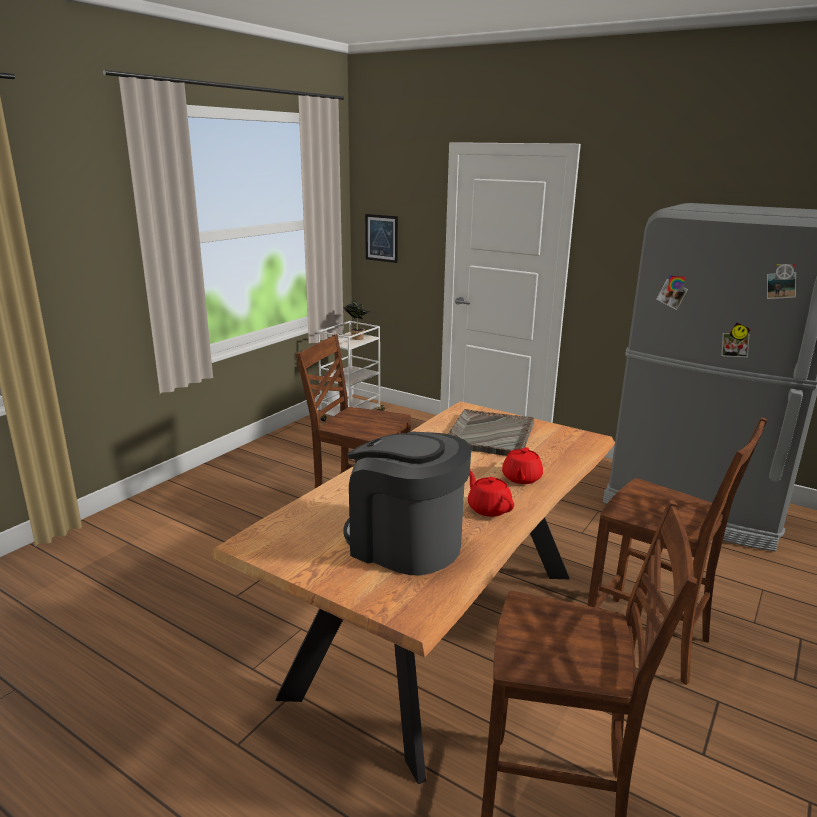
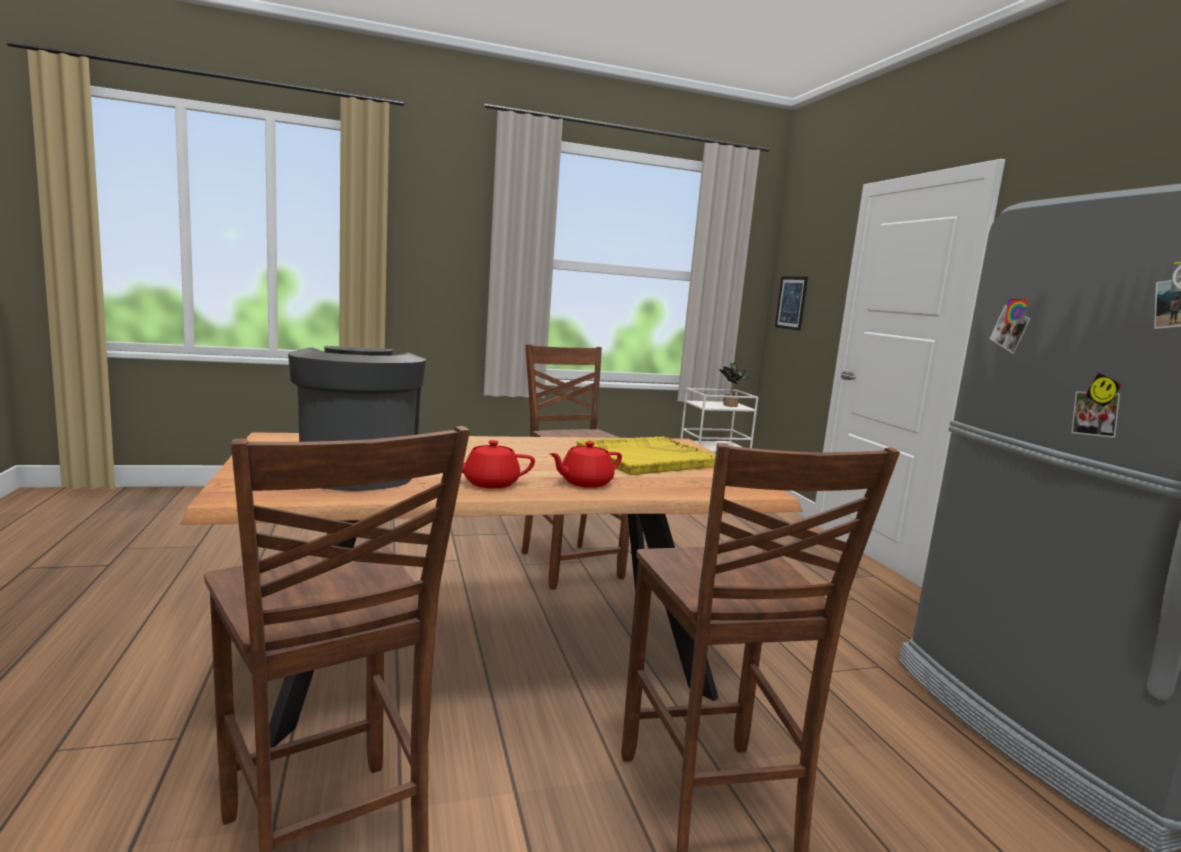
camera: 40 degrees right, 10 degrees down
grey tray [448,409,534,456] -> yellow tray [577,437,716,475]
red teapot [468,471,514,517] -> red teapot turned 105 degrees counterclockwise [462,440,535,489]

